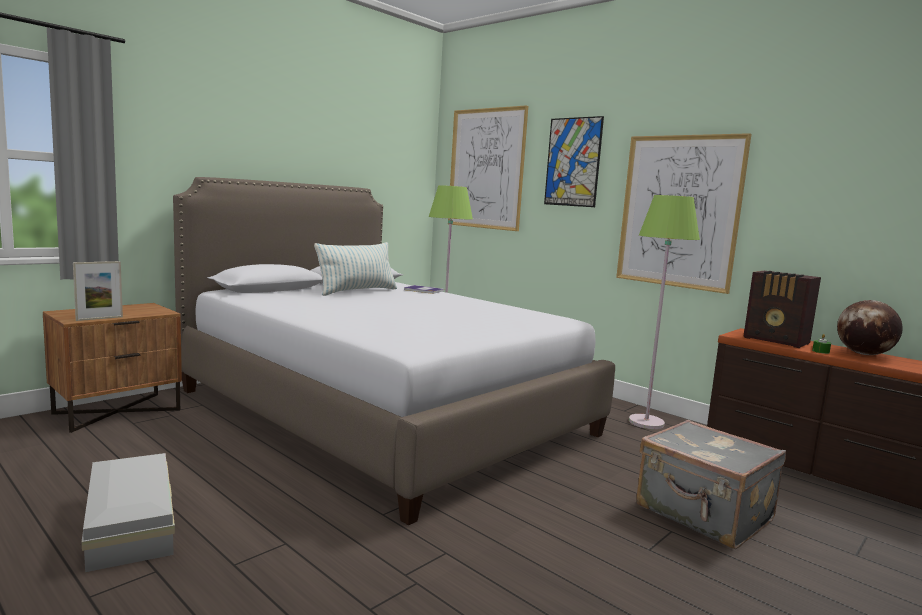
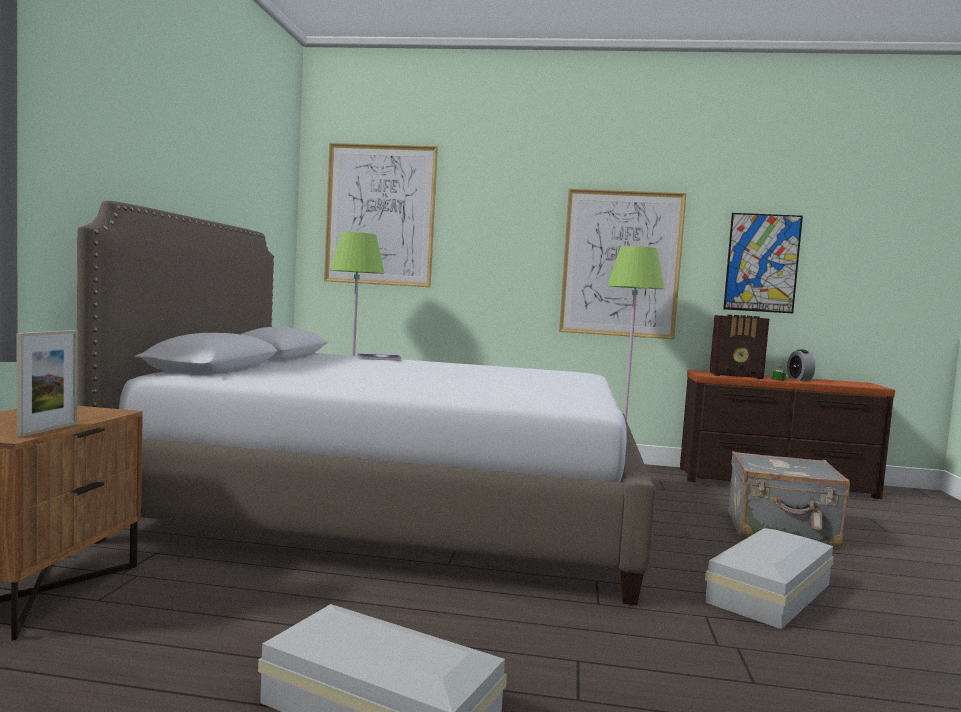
camera: 35 degrees left, 5 degrees down
pillow [314,242,397,296] -> none
picture [544,116,604,207] -> picture moved to [723,213,803,313]
globe [837,300,903,355] -> alarm clock [787,349,815,381]
none -> white storage box [705,528,834,629]

